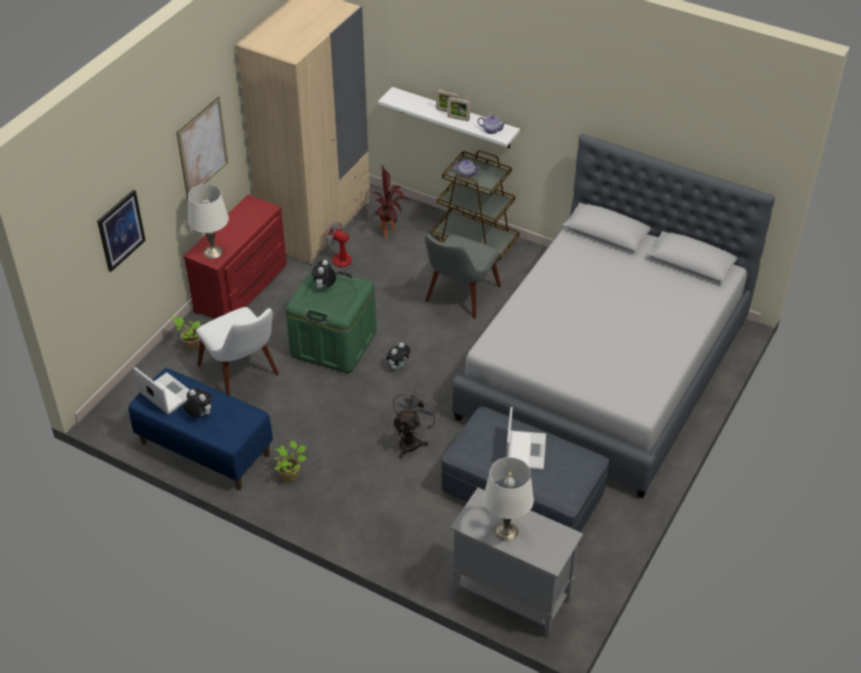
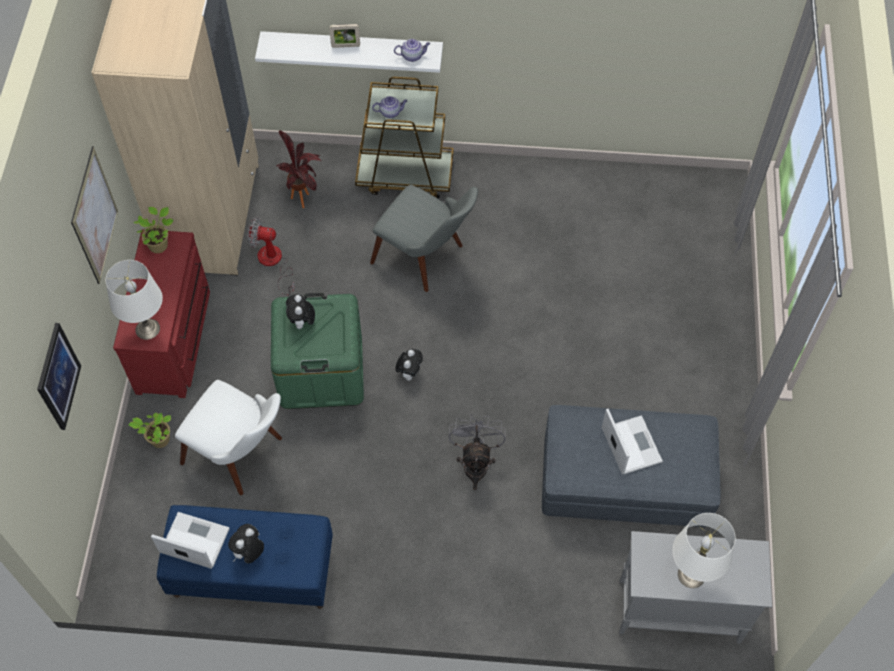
camera: 25 degrees left, 15 degrees up
plush toy [183,388,212,417] -> plush toy turned 60 degrees counterclockwise [228,524,264,564]
potted plant [275,441,307,482] -> potted plant moved to [134,207,174,253]
grey chair [425,234,501,319] -> grey chair turned 60 degrees counterclockwise [370,185,478,292]
picture frame [447,97,470,121] -> none
grey bed [452,134,775,498] -> none

